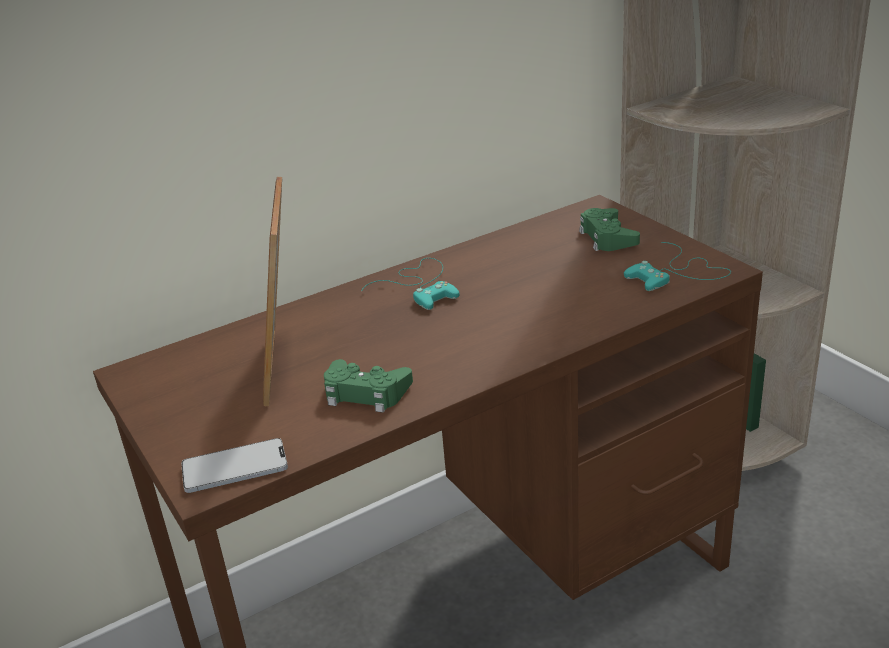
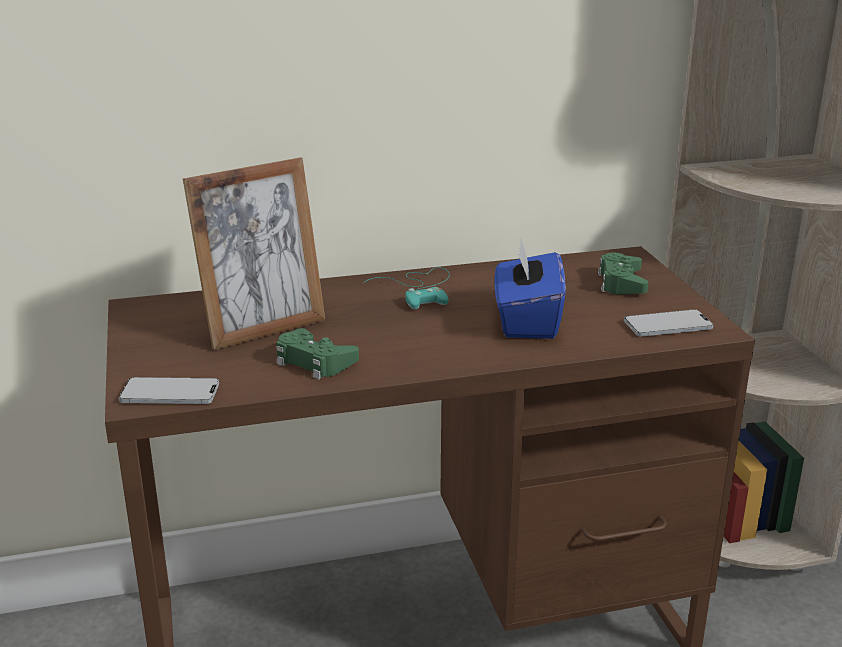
camera: 15 degrees right, 5 degrees down
picture frame [263,177,282,407] -> picture frame turned 135 degrees counterclockwise [183,157,325,350]
turquoise game controller [624,242,731,291] -> phone [624,309,713,337]
none -> blue tissue box [495,240,566,339]

